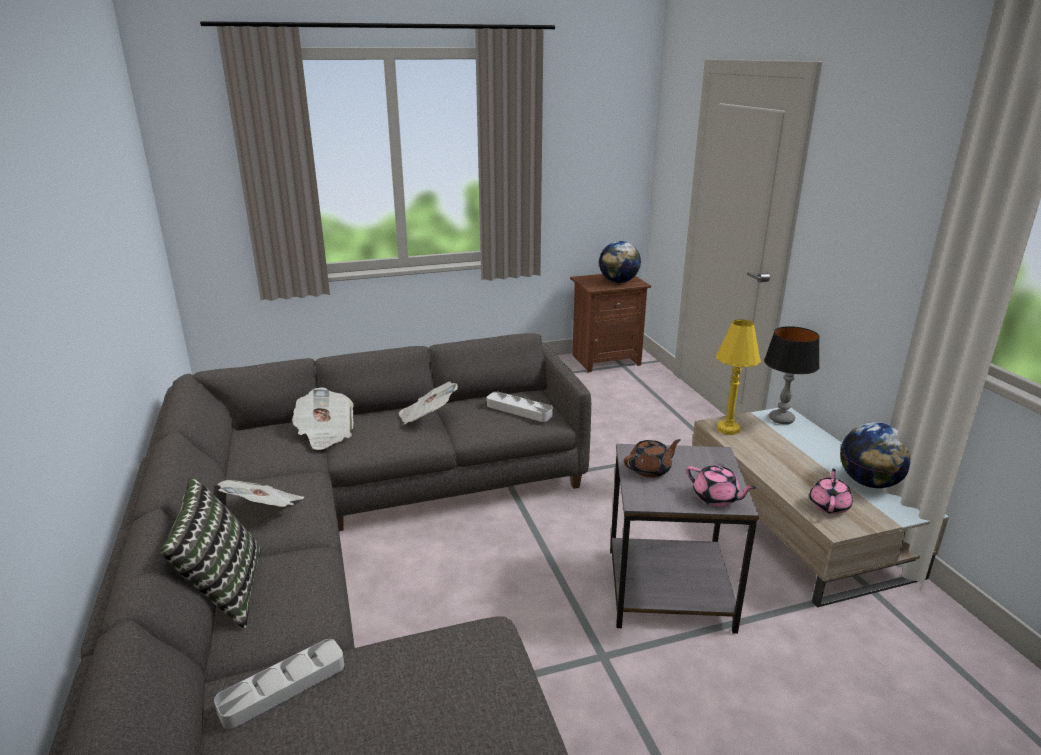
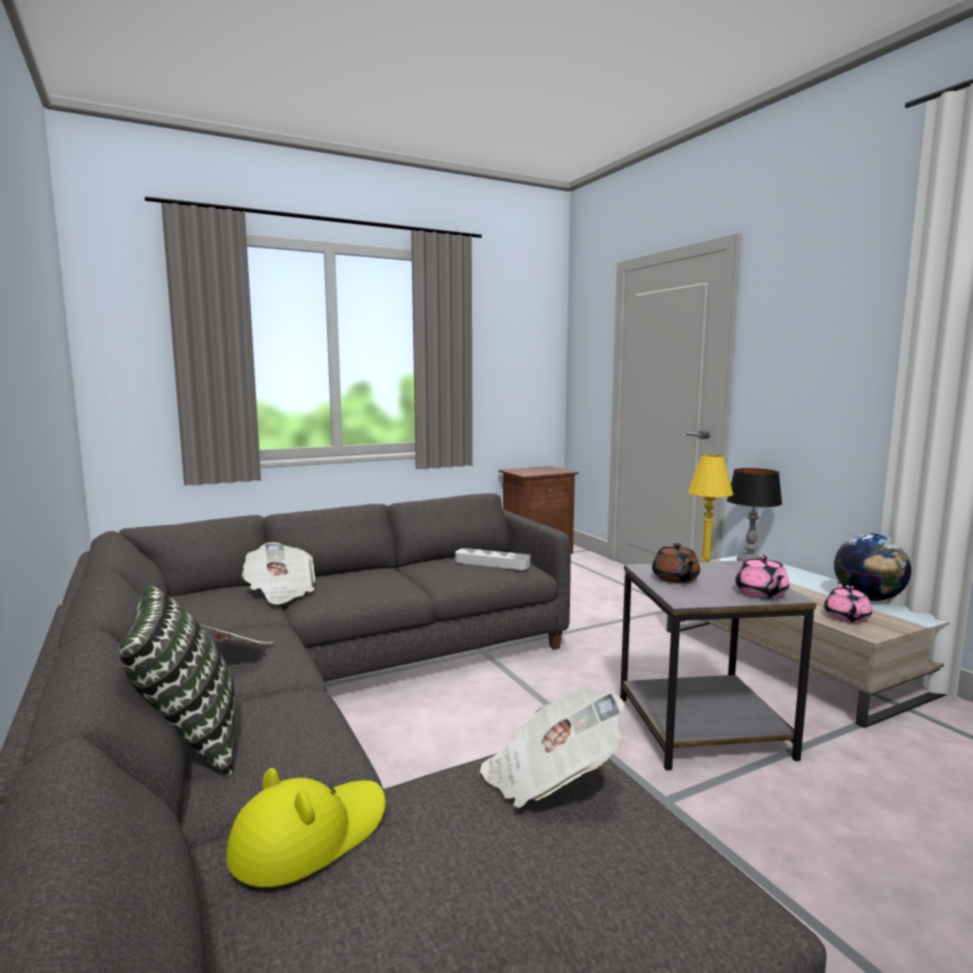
camera: 10 degrees left, 15 degrees down
grey tray [214,639,344,729] -> yellow hat [226,768,386,887]
newspaper [399,381,458,425] -> newspaper moved to [480,688,625,808]
globe [599,241,641,283] -> none
brown teapot [624,439,681,478] -> brown teapot turned 120 degrees clockwise [652,543,700,583]
pink teapot [686,465,756,506] -> pink teapot turned 60 degrees clockwise [735,555,789,598]

